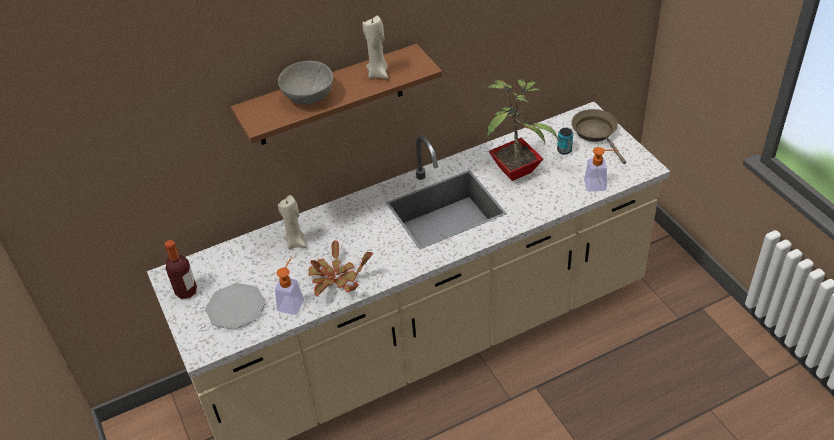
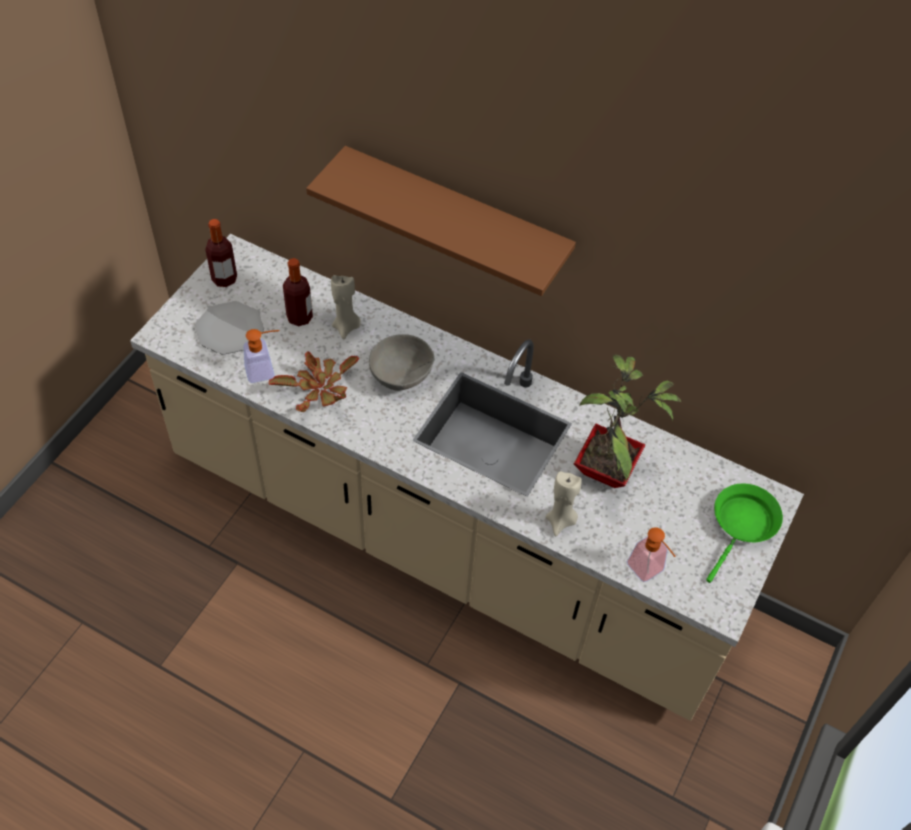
camera: 50 degrees right, 10 degrees up
grey bowl [278,61,333,104] -> grey bowl moved to [369,334,435,391]
beige candle [362,16,388,79] -> beige candle moved to [545,471,582,536]
can [557,128,573,155] -> none
brown frying pan [571,109,626,164] -> green frying pan [706,483,783,583]
none -> bottle [283,258,313,326]

